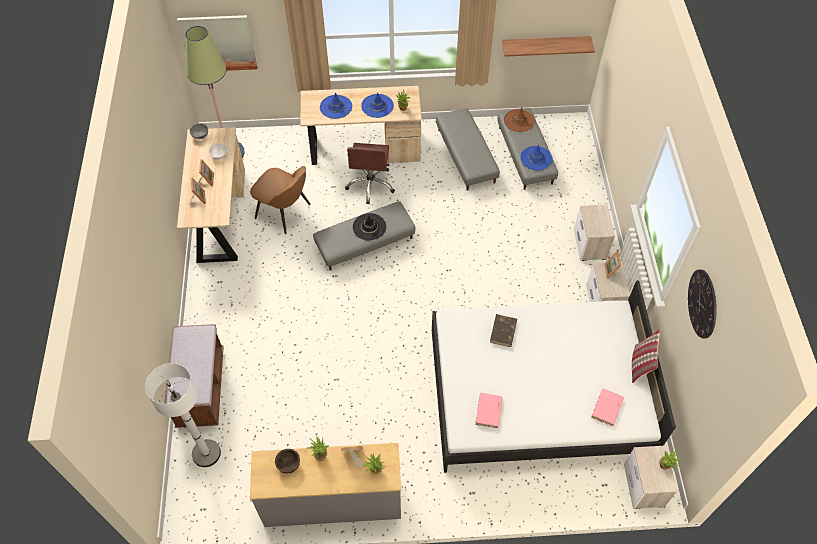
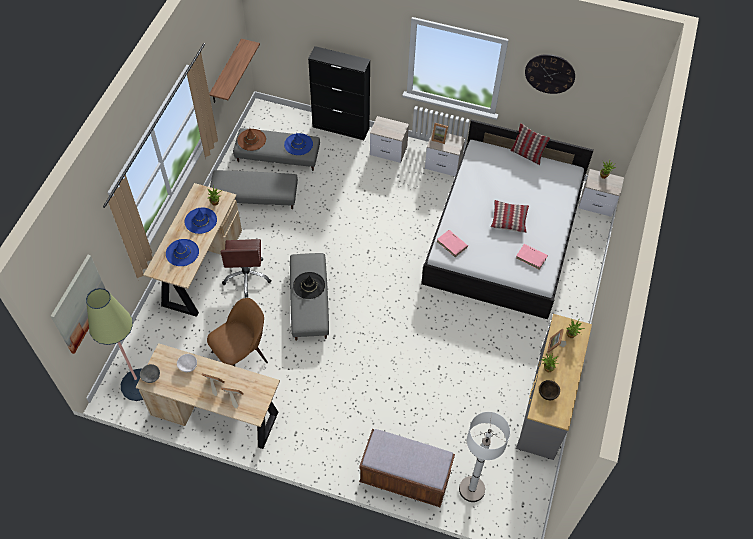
camera: 70 degrees left, 0 degrees up
brown office chair [345,143,395,204] -> brown office chair turned 60 degrees clockwise [221,239,272,298]
brown book [490,314,517,347] -> none
pink book [591,388,624,426] -> pink book moved to [437,230,468,257]
none -> black cabinet [308,46,370,140]
none -> pillow [490,200,529,233]

